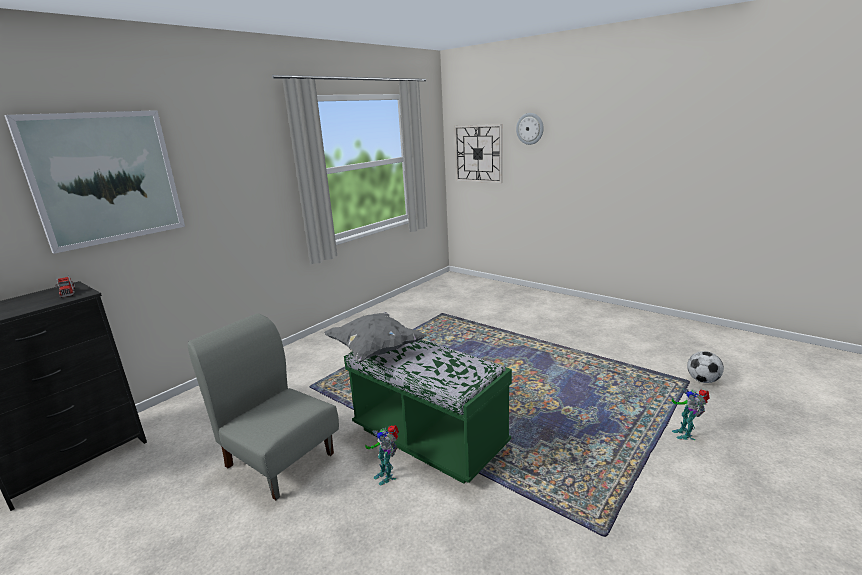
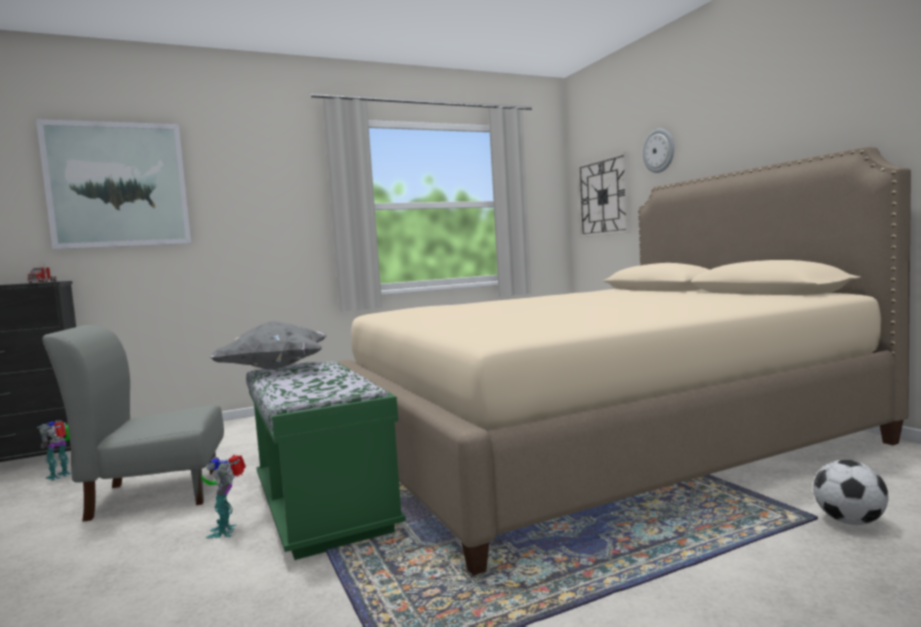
camera: 25 degrees right, 15 degrees down
grey chair [188,313,339,500] -> grey chair turned 75 degrees counterclockwise [42,325,224,522]
toy robot [672,388,710,440] -> toy robot moved to [37,420,72,481]
none -> beige bed [337,147,911,576]

